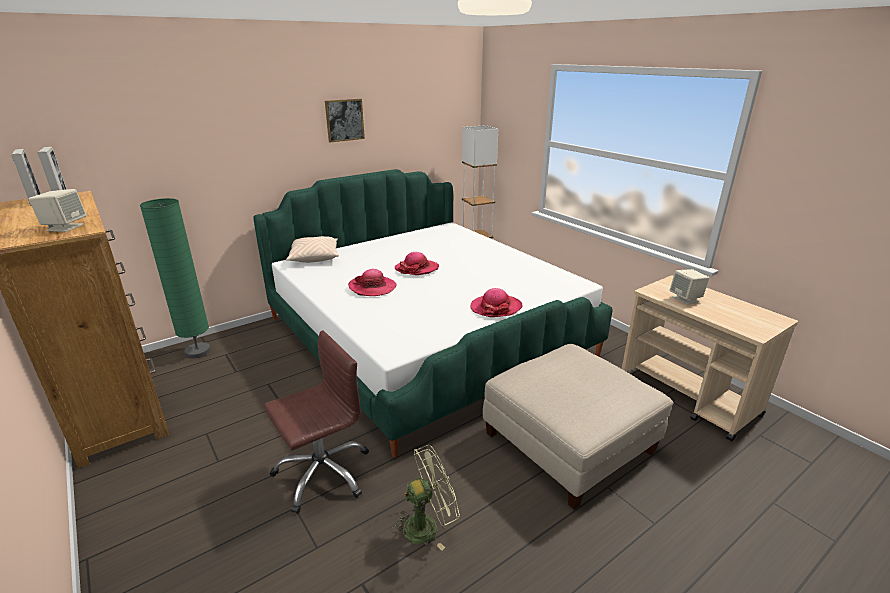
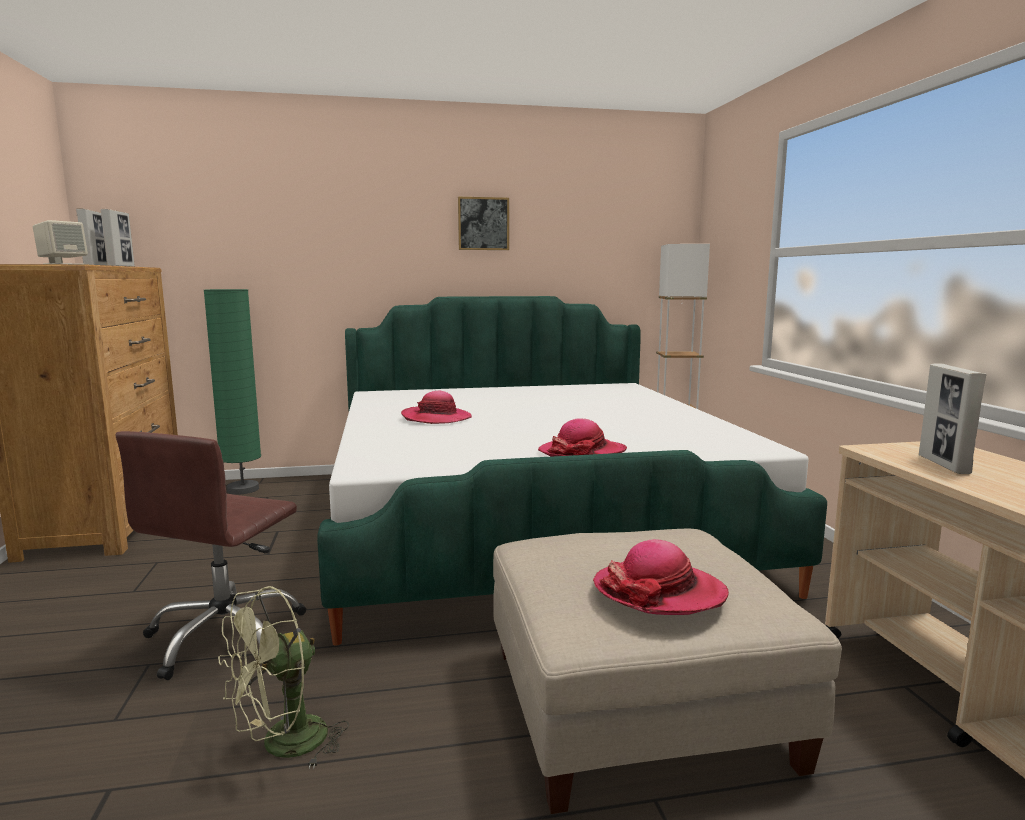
camera: 25 degrees right, 15 degrees down
brown office chair [264,330,369,514] -> brown office chair turned 120 degrees clockwise [116,431,306,680]
beige pillow [286,236,339,263] -> none
green fan [391,445,460,550] -> green fan turned 135 degrees clockwise [218,586,349,770]
hat [395,252,439,275] -> hat moved to [593,539,729,615]
beige speaker [670,269,709,305] -> picture frame [919,363,986,474]

